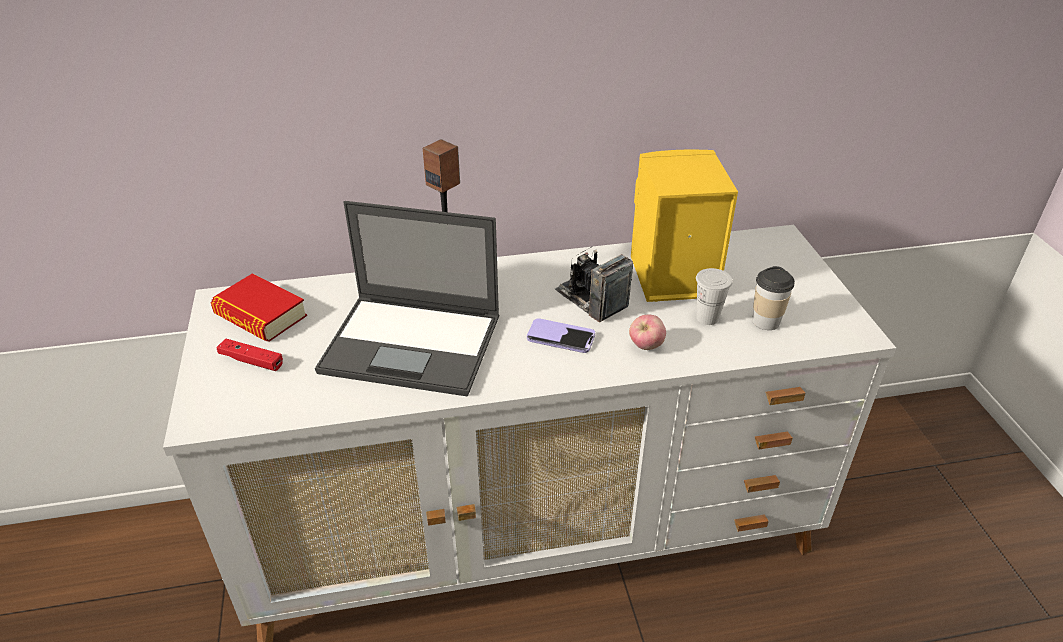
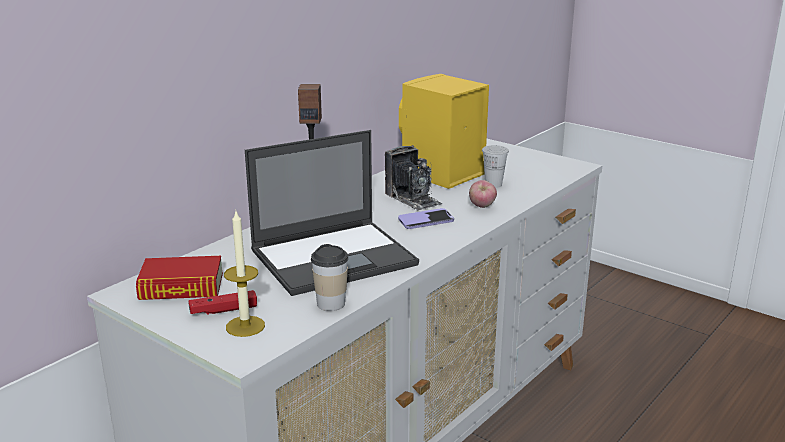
camera: 40 degrees left, 15 degrees down
camera [555,246,633,323] -> camera turned 135 degrees counterclockwise [385,145,442,211]
cup [752,266,795,330] -> cup moved to [311,244,348,311]
none -> candle [224,209,265,337]

